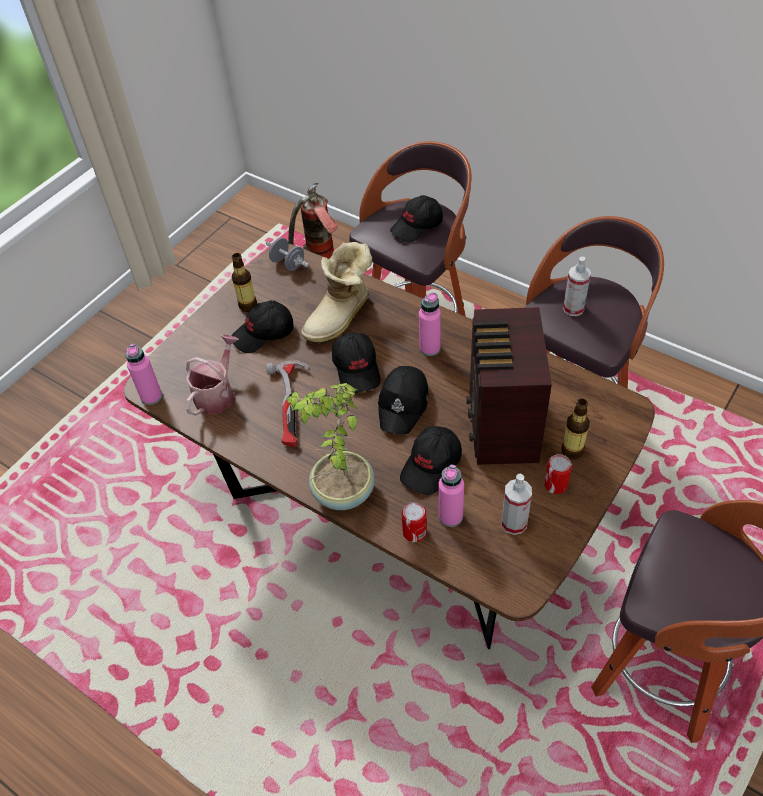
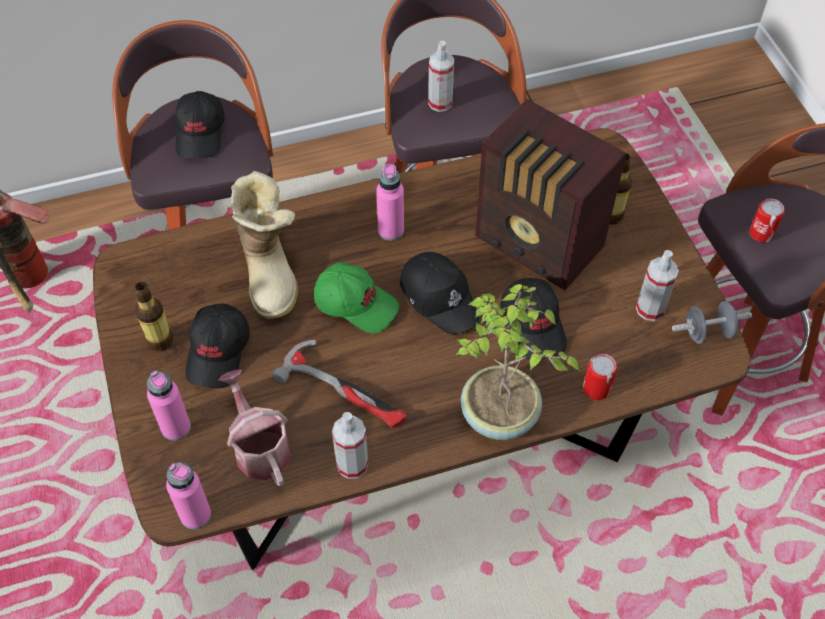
camera: 55 degrees left, 5 degrees up
grey dumbbell [266,238,309,271] -> grey dumbbell moved to [672,301,752,344]
black cap [332,332,381,393] -> green cap [314,262,399,333]
pink bottle [438,464,464,527] -> pink bottle moved to [147,371,191,441]
can [544,454,572,494] -> can moved to [749,198,785,242]
none -> spray bottle [332,412,368,479]

